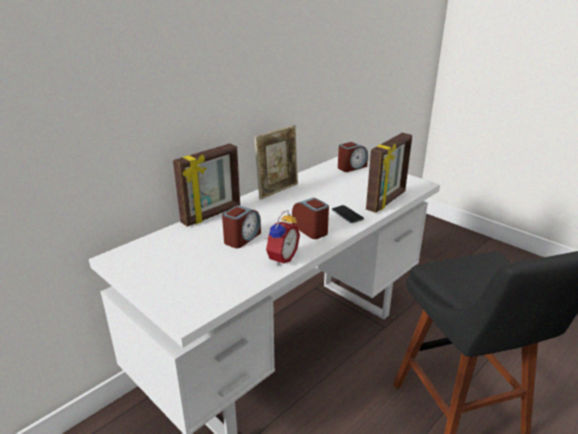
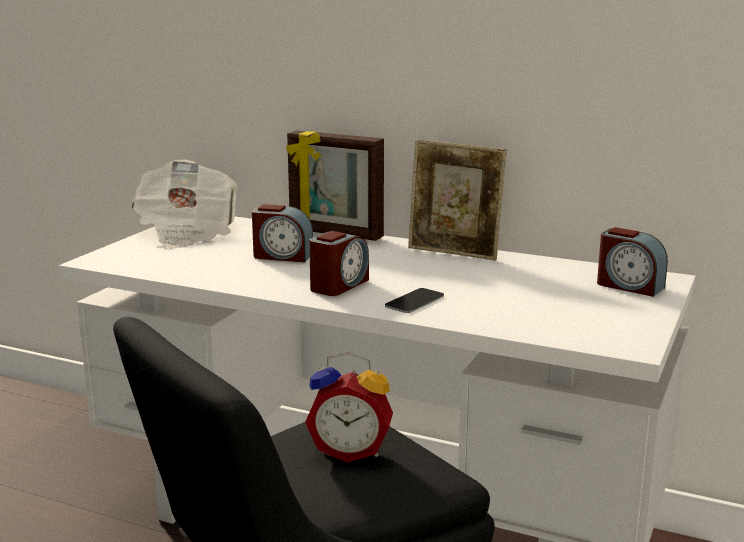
camera: 70 degrees right, 10 degrees down
alarm clock [265,210,300,266] -> alarm clock moved to [305,352,393,463]
picture frame [366,133,412,213] -> none
none -> newspaper [131,160,238,248]

